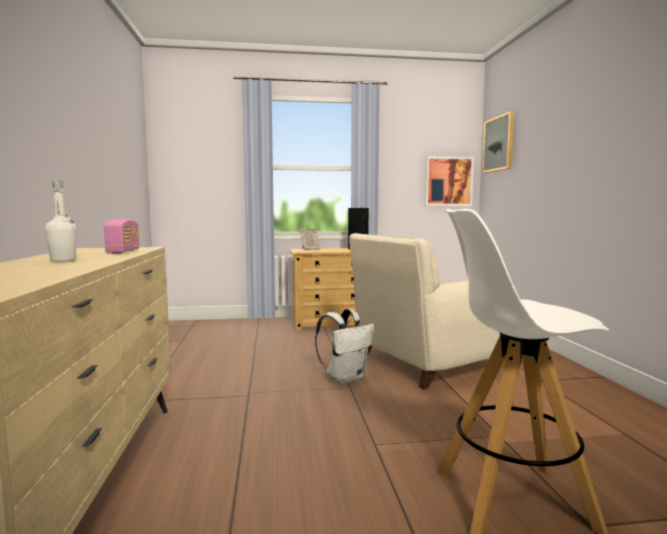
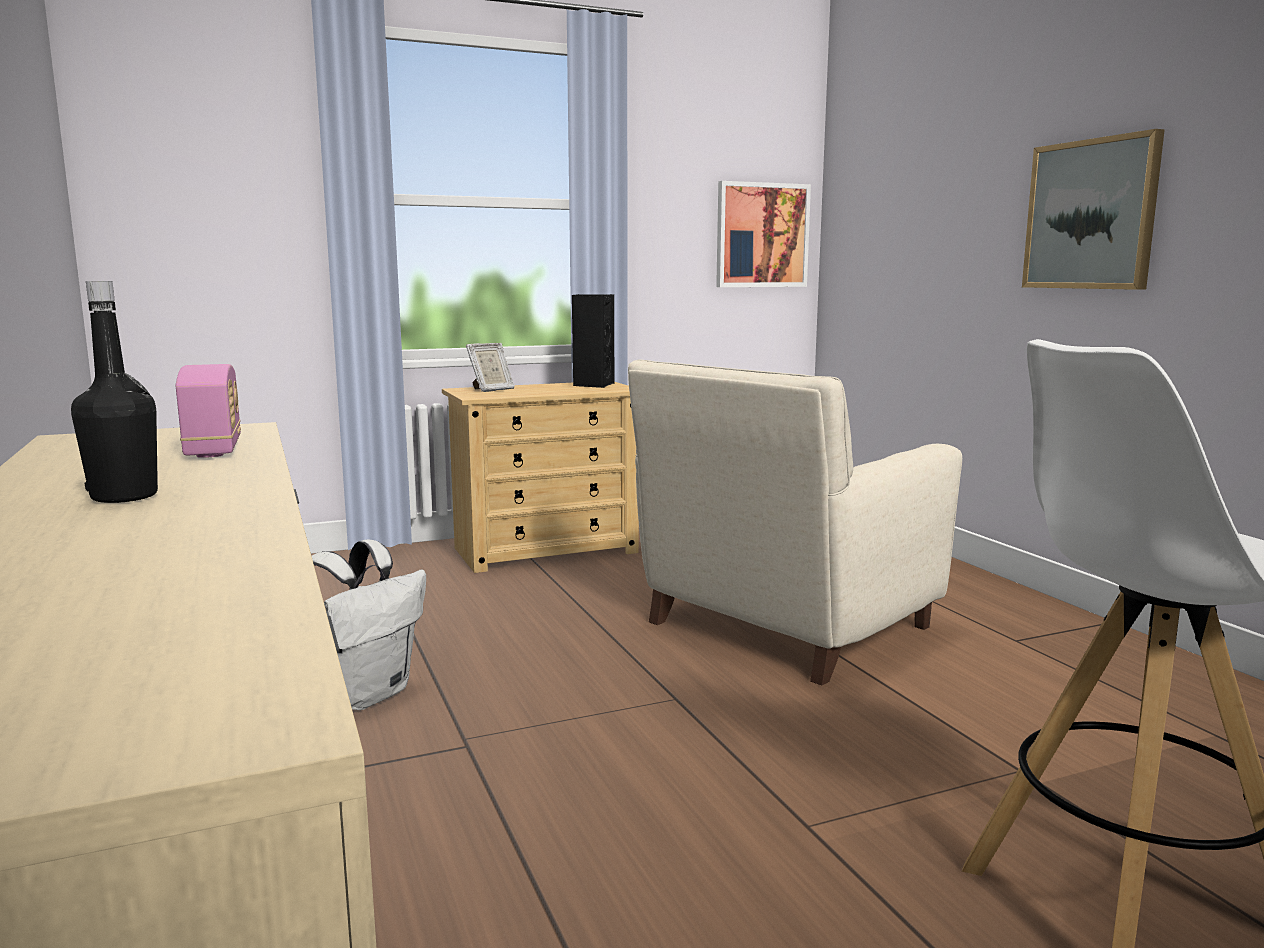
camera: 15 degrees left, 5 degrees up
white bottle [45,181,77,262] -> black bottle [71,281,158,503]
white backpack [315,309,374,384] -> white backpack moved to [312,540,426,710]
picture [482,111,514,173] -> picture moved to [1022,129,1165,290]

